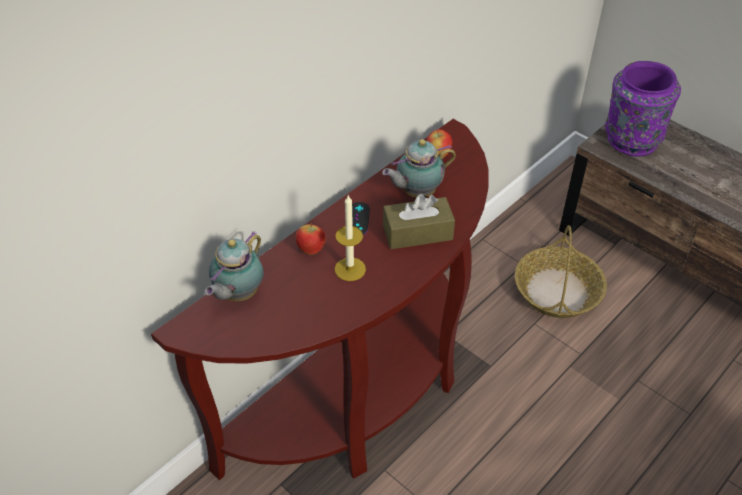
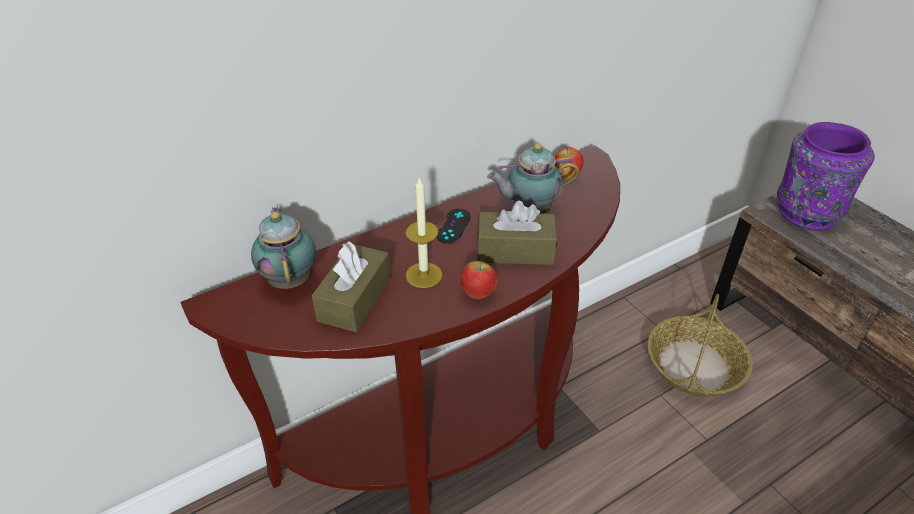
camera: 15 degrees right, 5 degrees down
teapot [205,231,264,301] -> teapot turned 120 degrees clockwise [251,207,316,289]
apple [296,223,326,255] -> apple moved to [460,259,498,299]
none -> brown tissue box [311,241,391,332]

